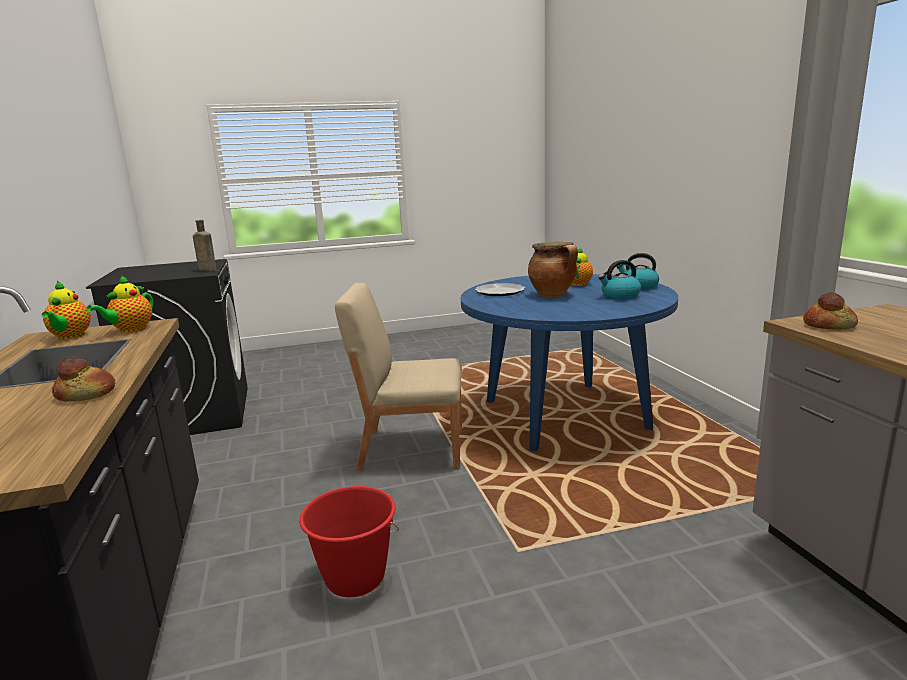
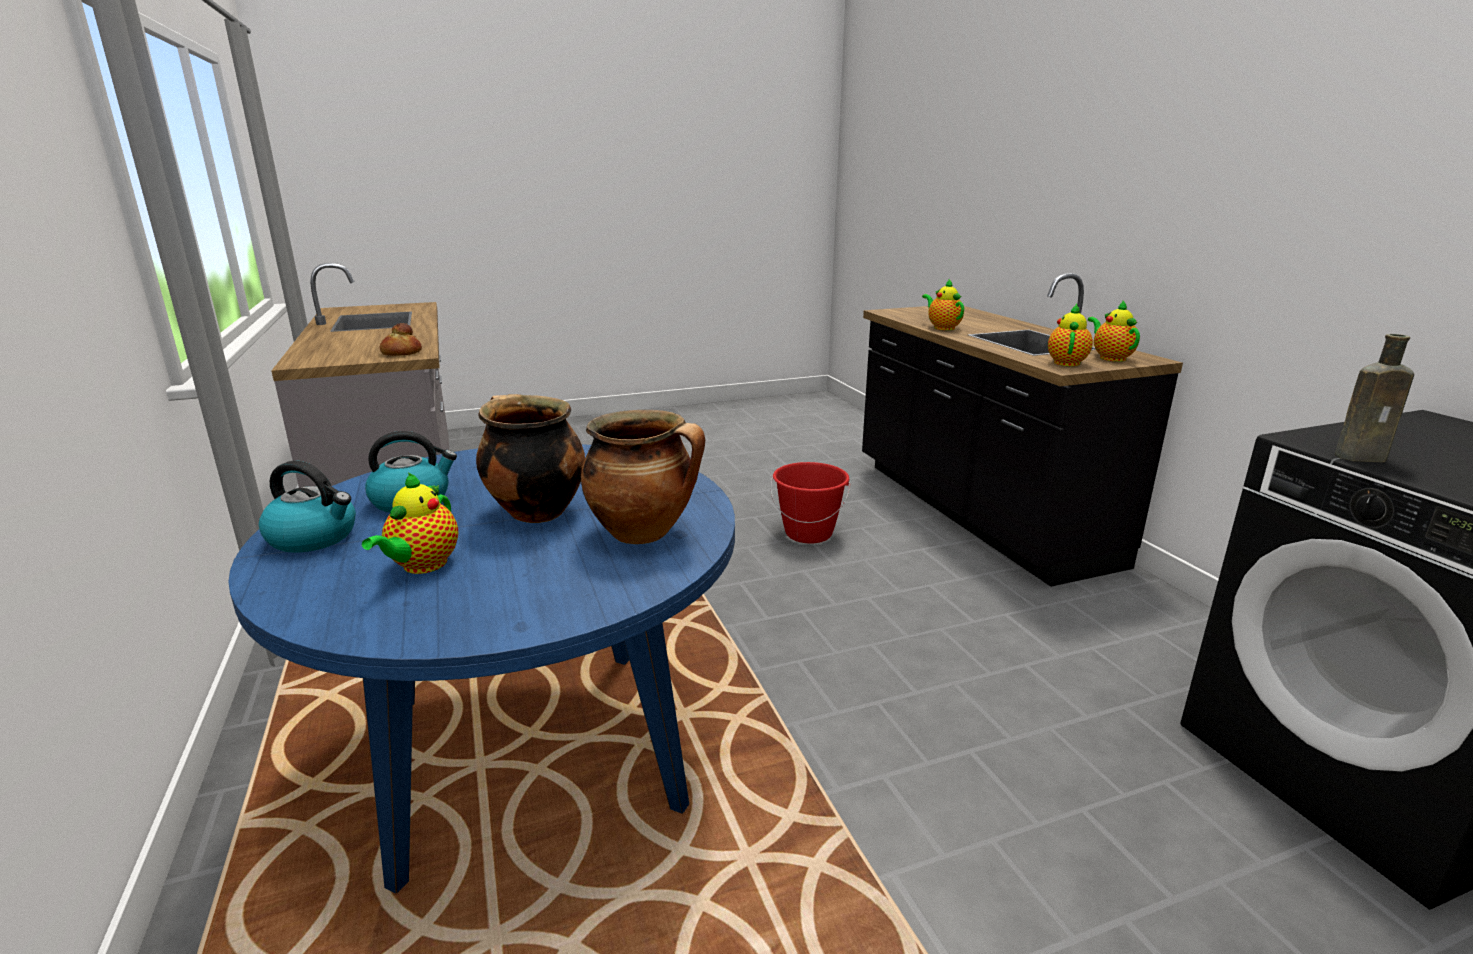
camera: 175 degrees right, 5 degrees up
bread [52,357,115,402] -> teapot [922,279,964,330]
beige chair [335,283,462,471] -> none
plate [474,283,525,296] -> cooking pot [581,410,705,544]

